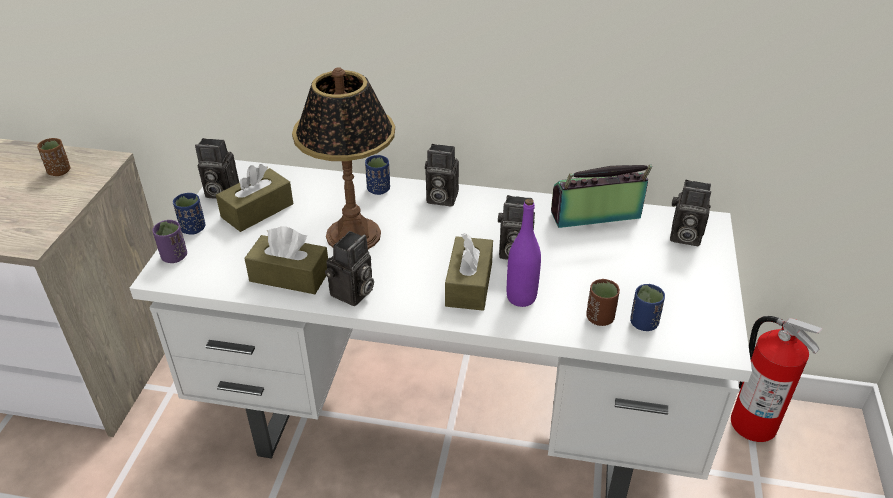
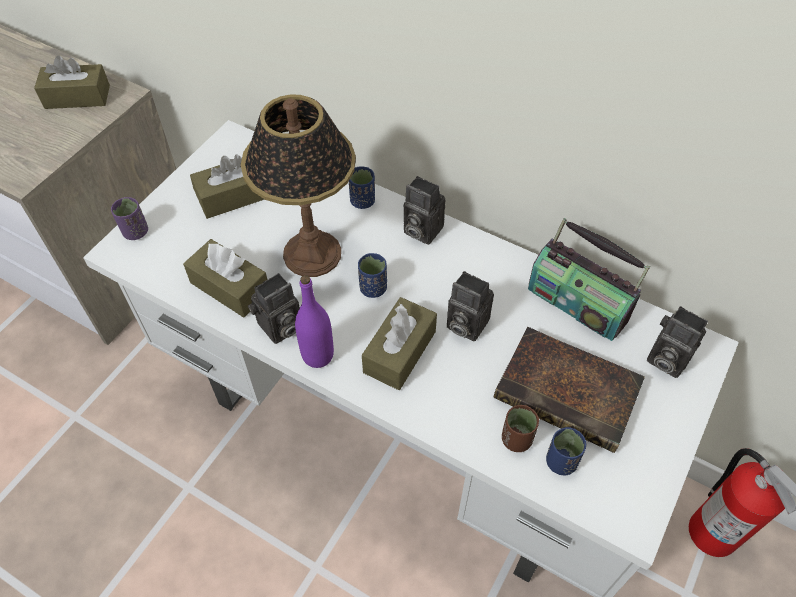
camera: 20 degrees right, 15 degrees up
brown cup [37,138,71,176] -> brown tissue box [34,55,110,109]
blue cup [173,193,205,235] -> blue cup moved to [358,253,387,298]
camera [195,138,239,199] -> none
purple bottle [507,199,541,307] -> purple bottle moved to [295,275,334,368]
radio [551,165,652,228] -> radio turned 150 degrees counterclockwise [528,218,650,341]
none -> book [493,327,645,453]

